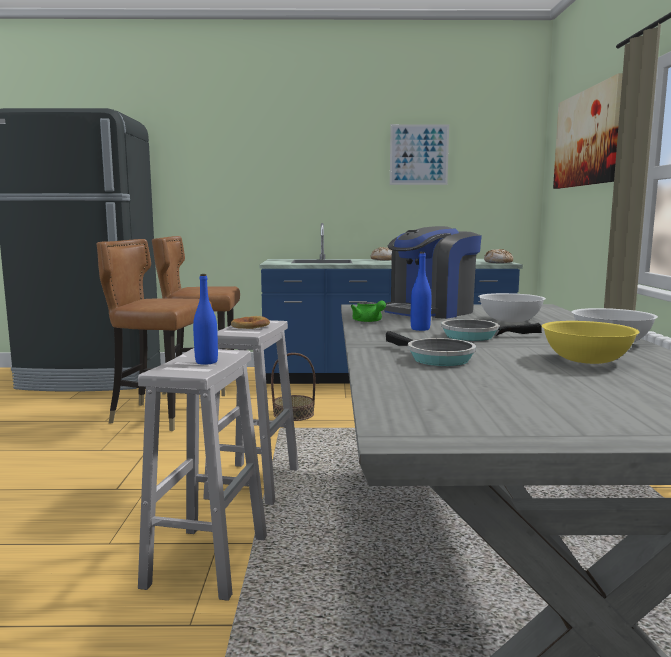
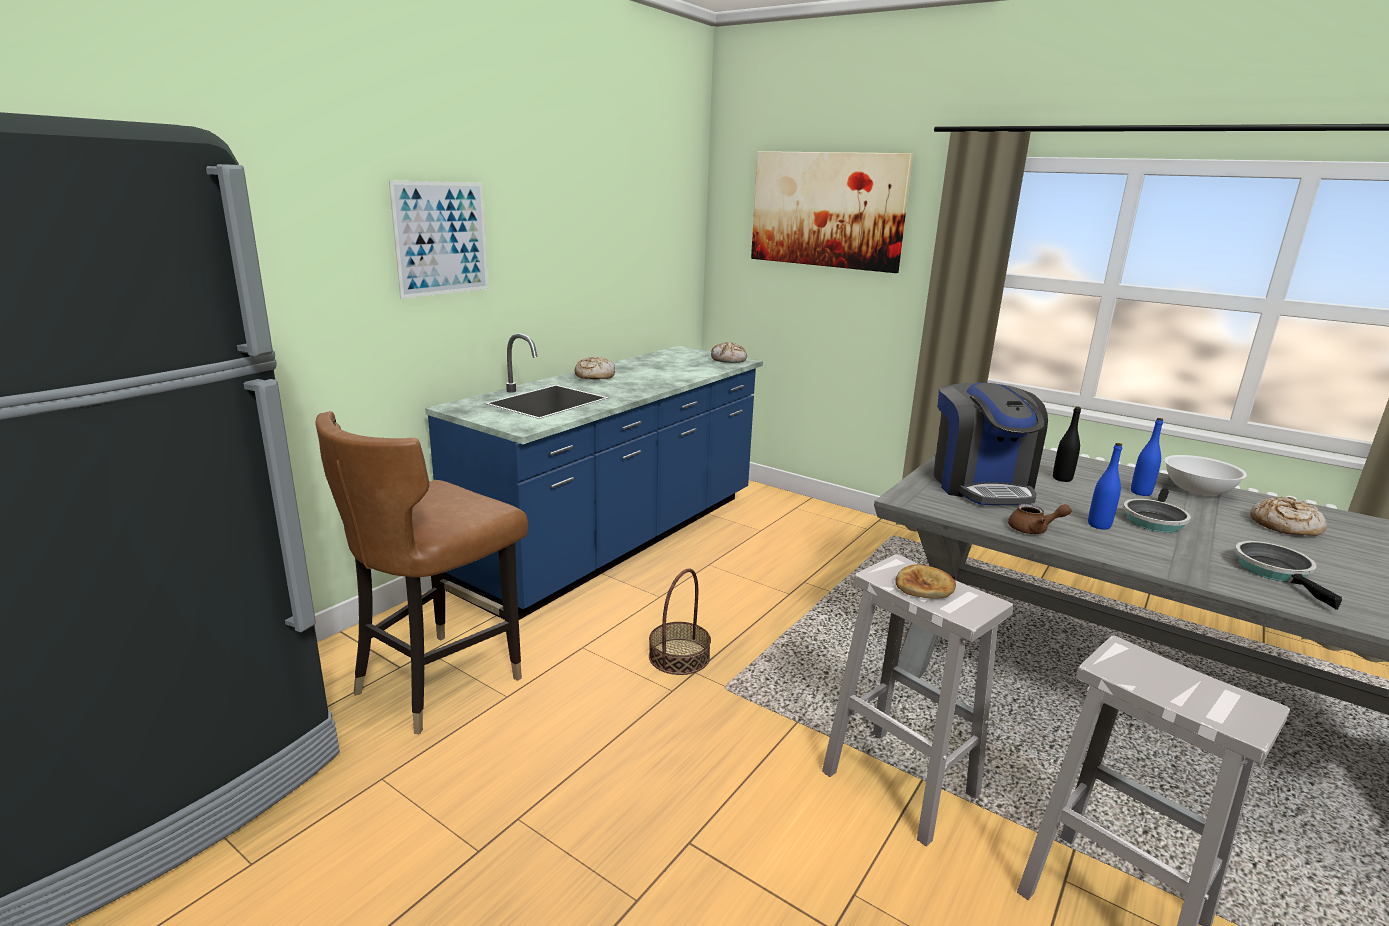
camera: 55 degrees left, 10 degrees up
brown chair [97,239,212,431] -> none
blue bottle [193,274,218,365] -> blue bottle moved to [1131,418,1163,496]
green teapot [350,301,386,322] -> brown teapot [1008,504,1071,534]
frying pan [386,331,476,366] -> frying pan turned 90 degrees counterclockwise [1235,541,1342,610]
picture [390,124,449,185] -> picture moved to [389,180,488,299]
white bowl [478,293,546,322] -> black bottle [1053,406,1081,482]
yellow bowl [542,321,639,364] -> bread [1250,497,1327,536]

